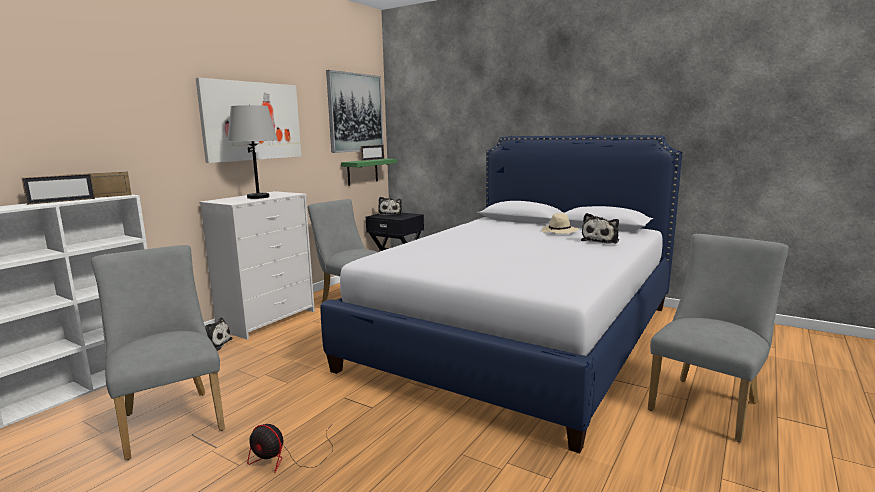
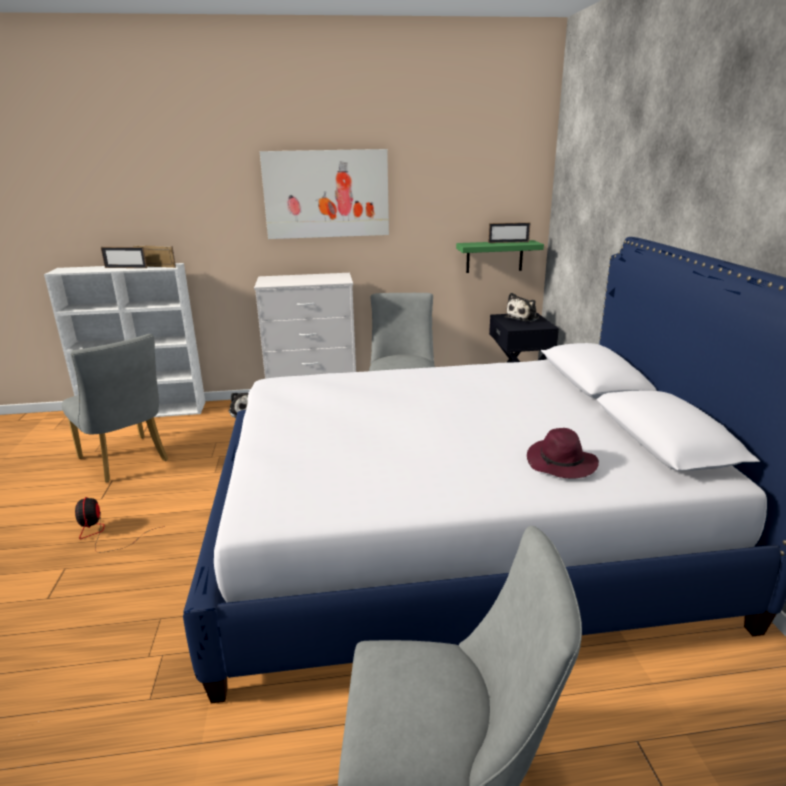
camera: 50 degrees right, 10 degrees up
grey chair [91,245,225,460] -> grey chair turned 120 degrees clockwise [61,334,168,482]
grey table lamp [227,105,278,199] -> none
picture [326,70,383,153] -> none
beige hat [542,213,579,234] -> none
plush toy [581,213,619,244] -> purple hat [527,428,599,479]

